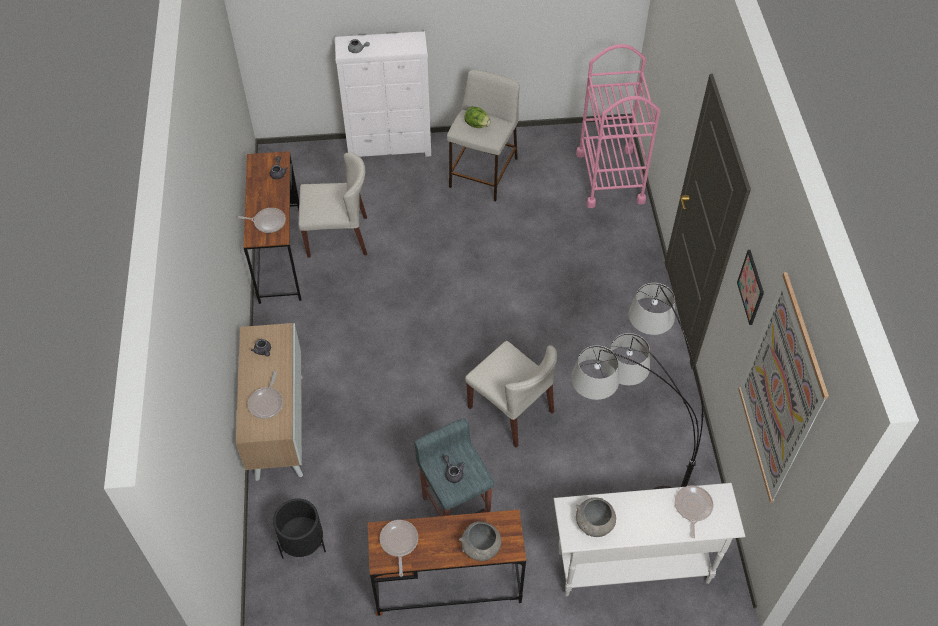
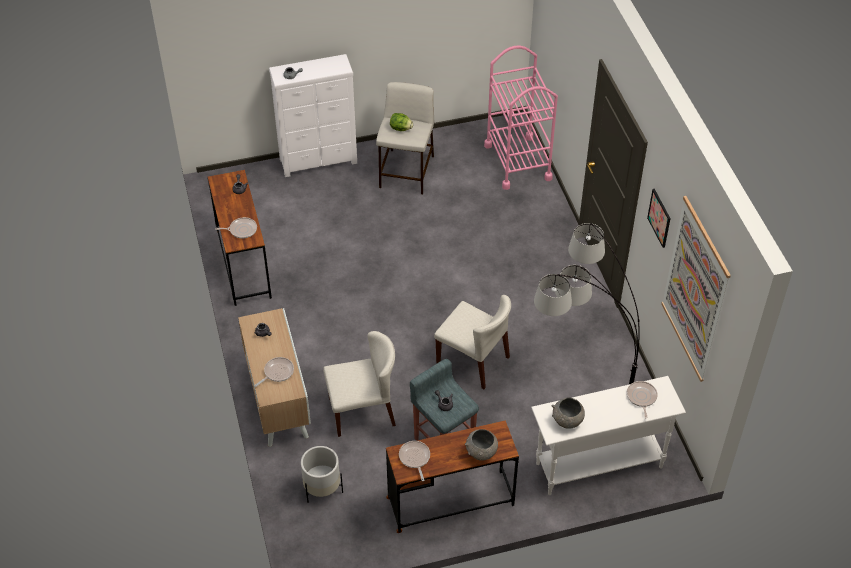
camera: 10 degrees left, 5 degrees down
frying pan [248,371,283,419] -> frying pan turned 135 degrees counterclockwise [254,357,294,387]
black planter [273,498,326,559] -> white planter [301,446,343,503]
beige chair [298,152,367,258] -> beige chair moved to [323,331,396,437]

